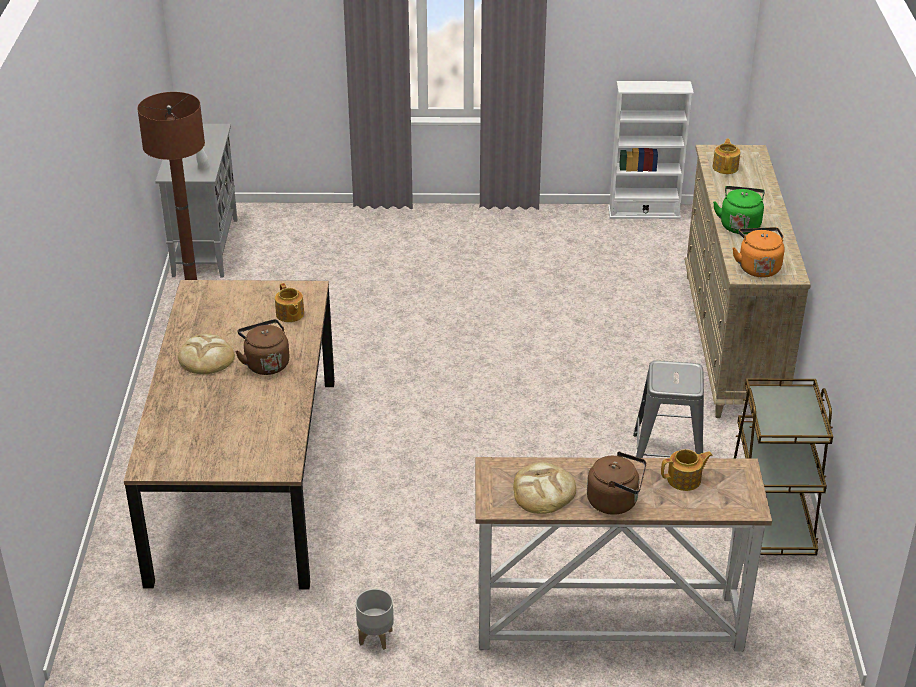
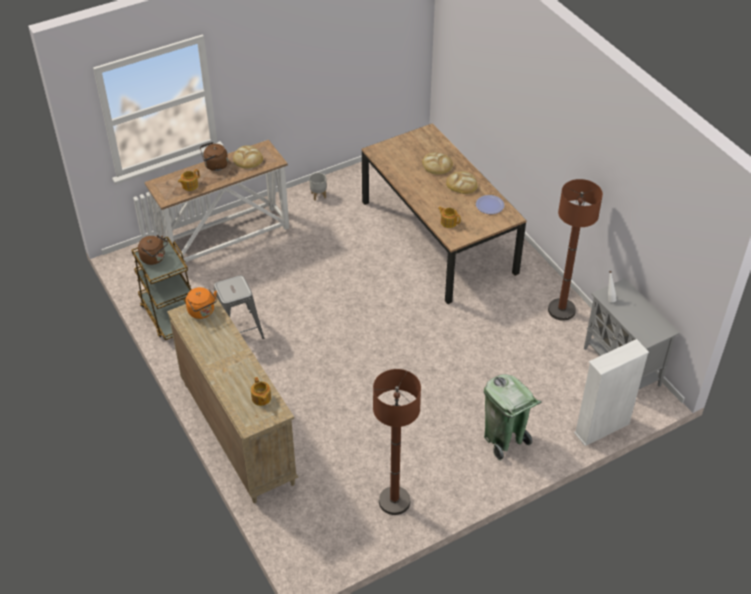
camera: 150 degrees right, 10 degrees up
brown kettle [235,319,290,375] -> brown kettle moved to [138,235,168,265]
white bookcase [608,81,694,219] -> white bookcase moved to [574,339,649,446]
green kettle [713,186,765,234] -> none
none -> brown floor lamp [373,369,421,515]
none -> bread [422,152,453,175]
none -> plate [476,195,504,214]
none -> green trash can [484,374,542,461]

